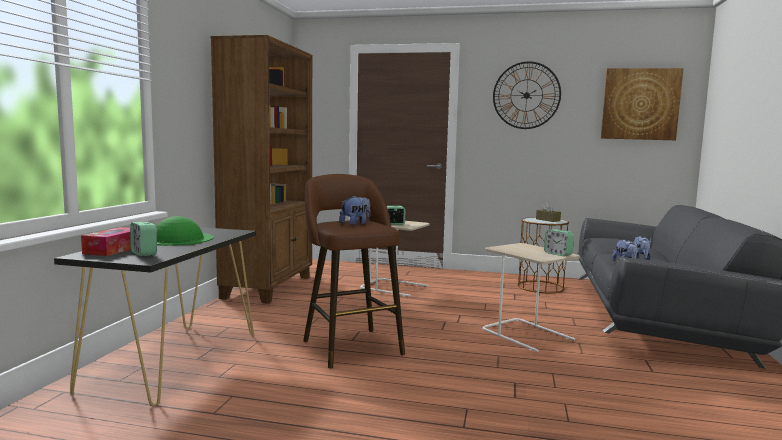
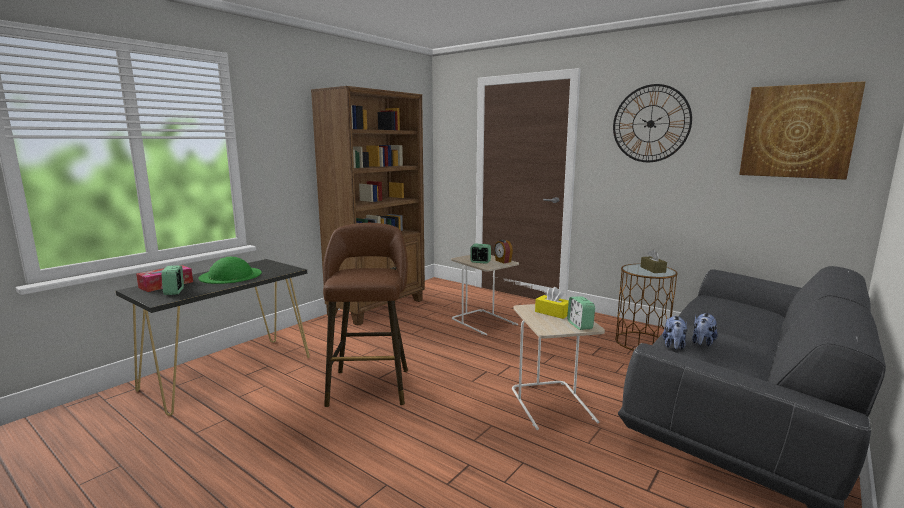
camera: 25 degrees right, 5 degrees up
plush toy [339,195,370,225] -> none
none -> alarm clock [494,240,513,263]
none -> yellow tissue box [535,287,569,319]

